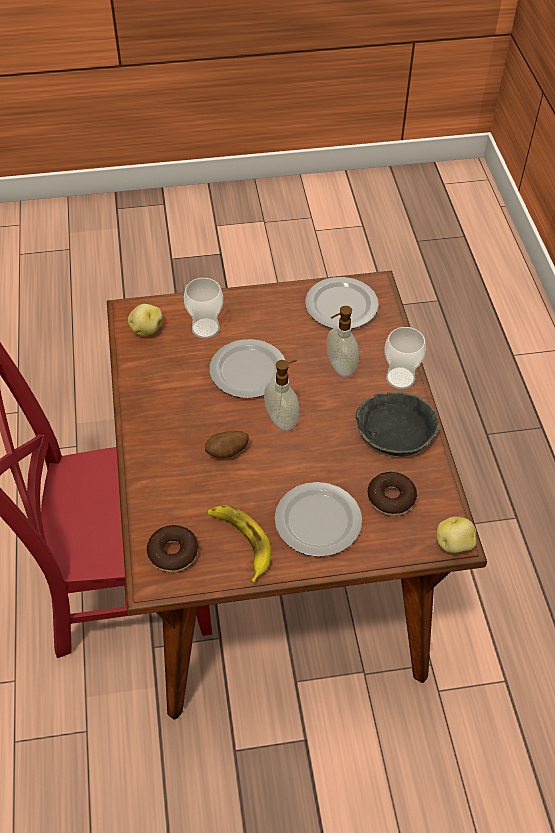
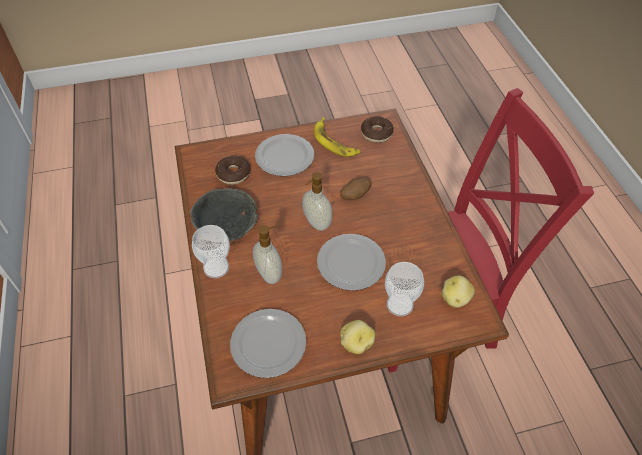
camera: 175 degrees right, 0 degrees up
potato [436,517,477,553] -> potato moved to [340,320,375,354]

